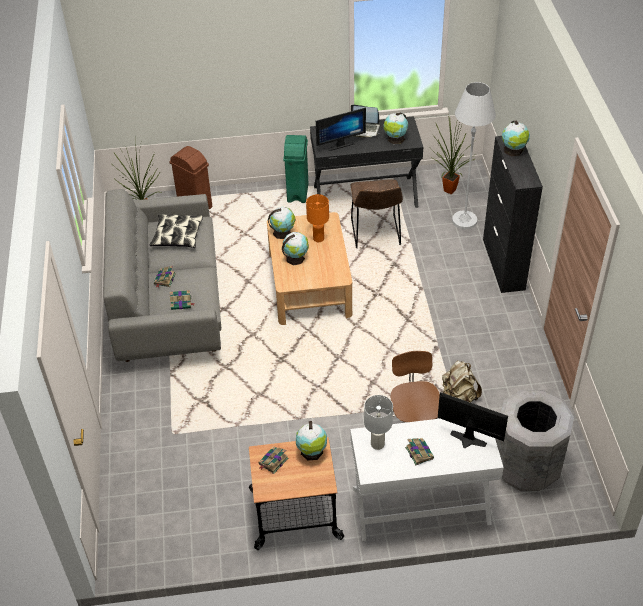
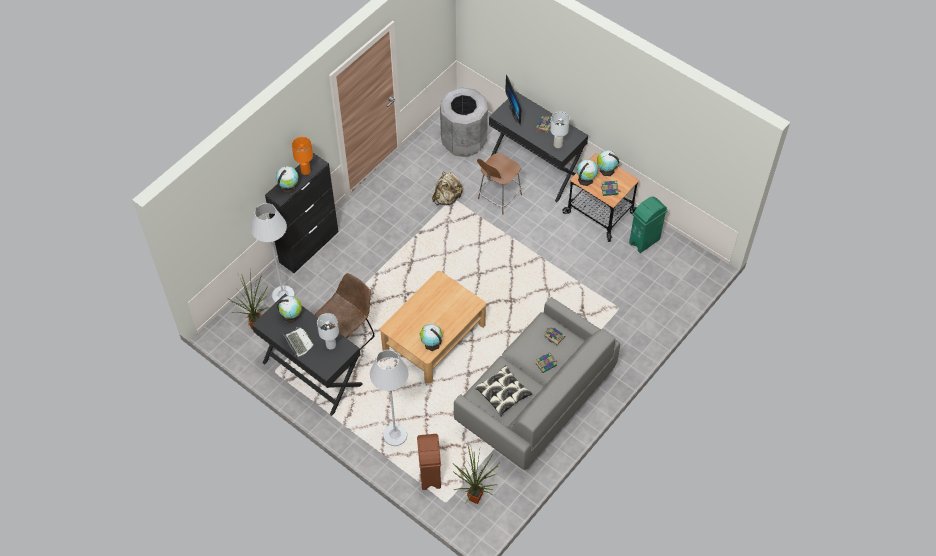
camera: 135 degrees left, 10 degrees up
globe [282,232,309,266] -> globe moved to [597,150,619,176]
green trash can [283,135,309,203] -> green trash can moved to [629,197,668,253]
orange table lamp [306,194,329,242] -> orange table lamp moved to [292,137,313,175]
monitor [316,107,366,151] -> white table lamp [317,313,339,349]
white desk [350,419,504,541] -> black desk [489,92,588,202]
none -> white floor lamp [370,350,408,446]

